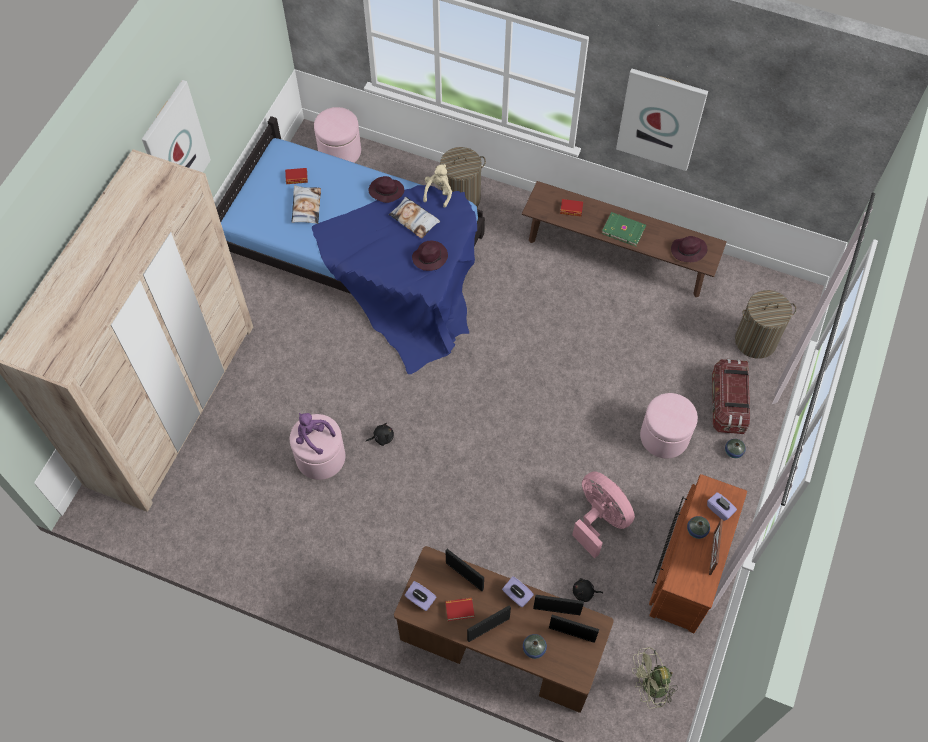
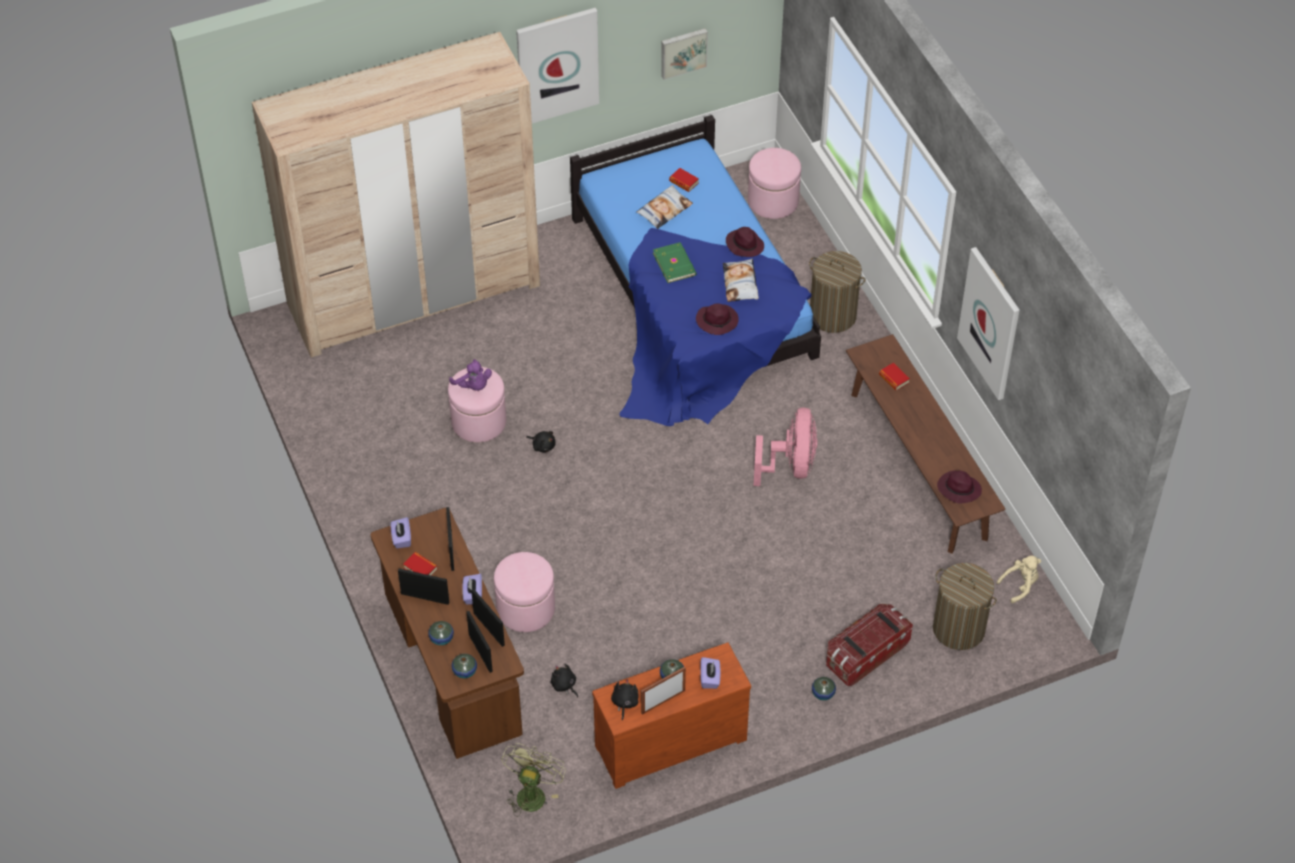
camera: 45 degrees right, 10 degrees down
purple plush toy [296,413,336,454] -> purple plush toy turned 150 degrees clockwise [449,359,492,391]
beige plush toy [423,164,452,208] -> beige plush toy moved to [996,556,1041,603]
pink fan [572,471,635,558] -> pink fan moved to [754,408,818,486]
green book [601,212,646,247] -> green book moved to [653,242,696,283]
green fan [632,647,678,708] -> green fan turned 75 degrees clockwise [501,743,566,817]
pink ottoman [640,393,698,459] -> pink ottoman moved to [494,552,555,632]
none -> vase [452,654,477,678]
none -> black plush toy [611,679,639,720]
none -> picture [661,28,708,80]

